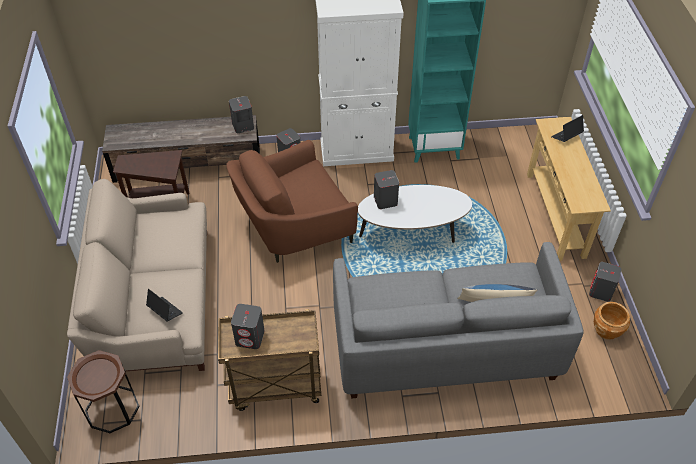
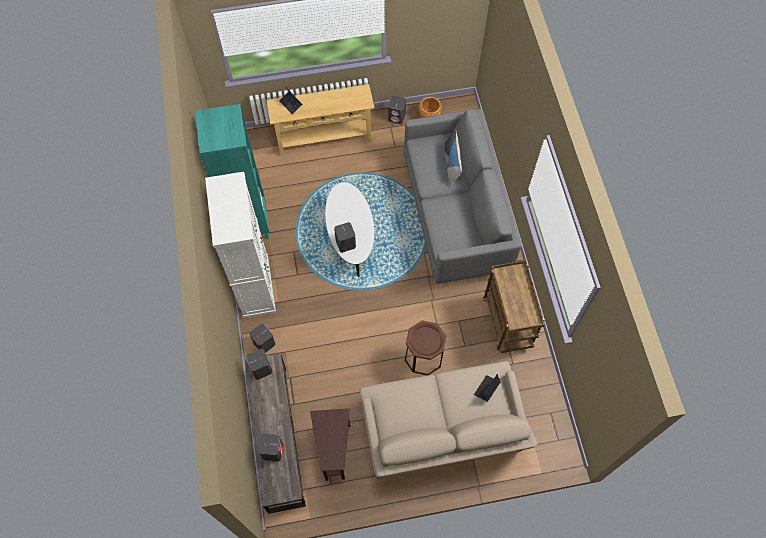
camera: 95 degrees left, 15 degrees up
brown side table [67,350,139,433] -> brown side table moved to [405,321,446,375]
brown armchair [226,140,358,263] -> none
grey speaker [231,304,265,349] -> grey speaker moved to [258,434,283,461]

